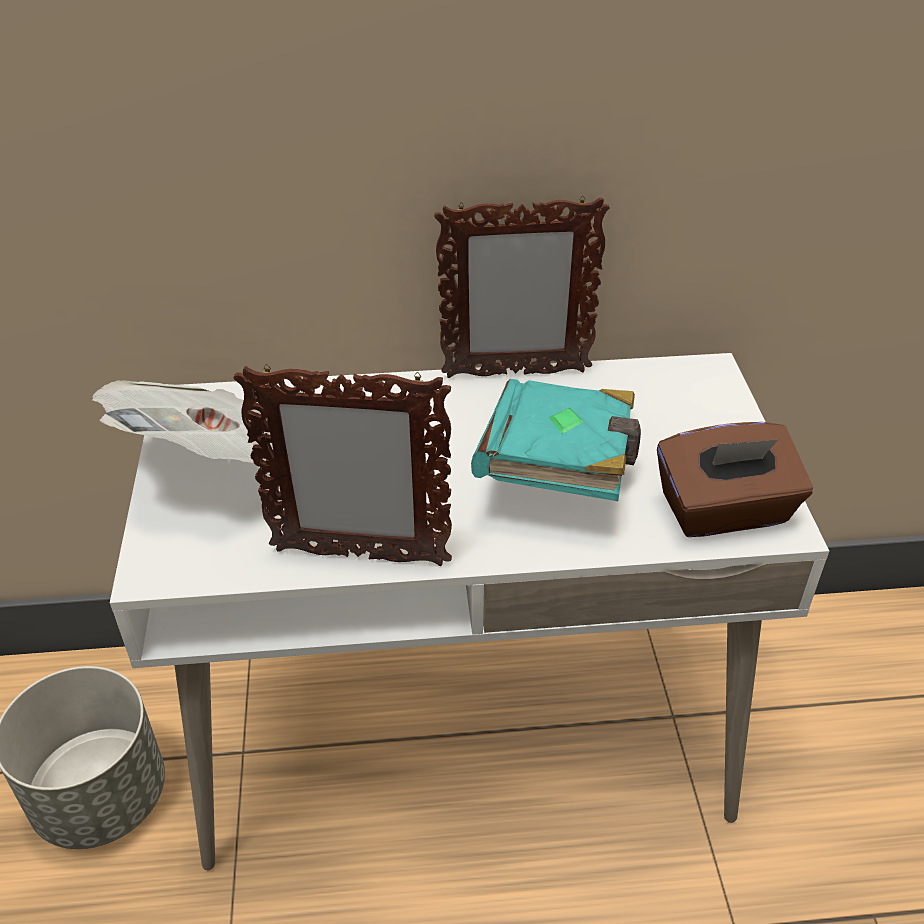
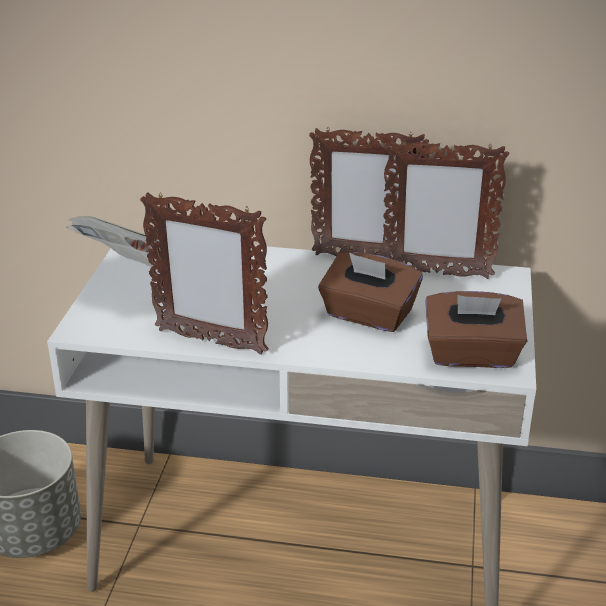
camera: 15 degrees right, 10 degrees down
turquoise book [471,379,641,501] -> brown tissue box [318,252,423,332]
none -> picture frame [383,140,509,279]

